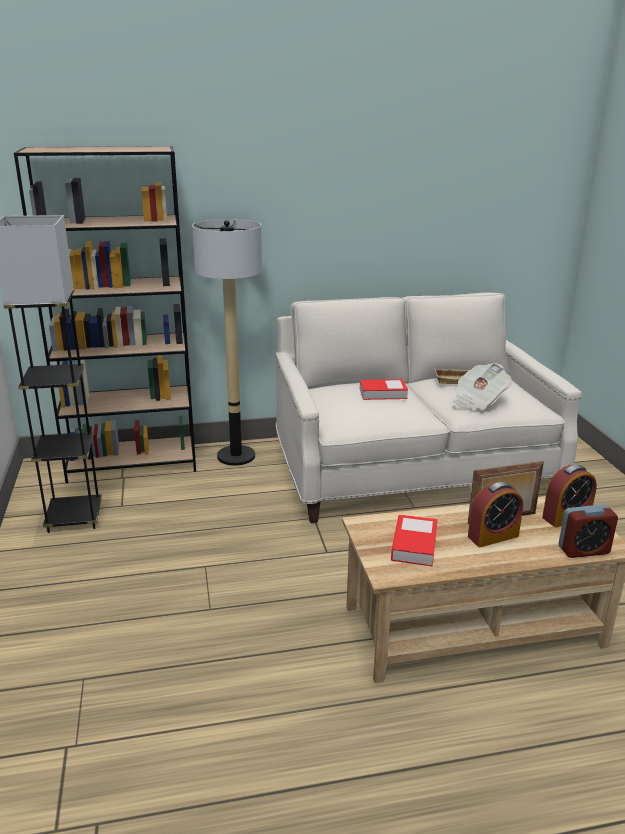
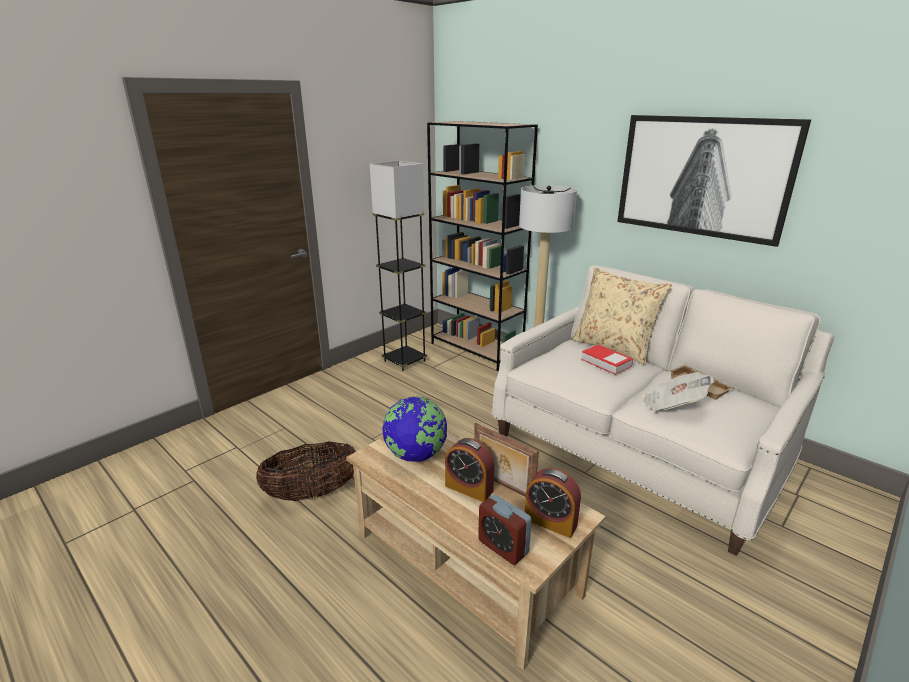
camera: 55 degrees right, 0 degrees up
book [391,515,438,567] -> globe [382,396,447,462]
none -> basket [256,441,356,501]
none -> beige pillow [572,267,672,365]
none -> picture [617,115,811,247]

